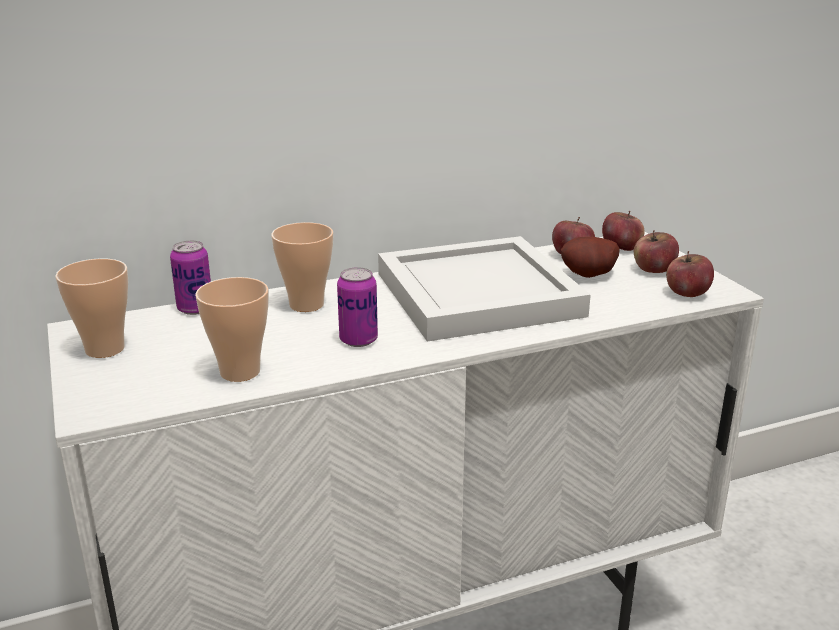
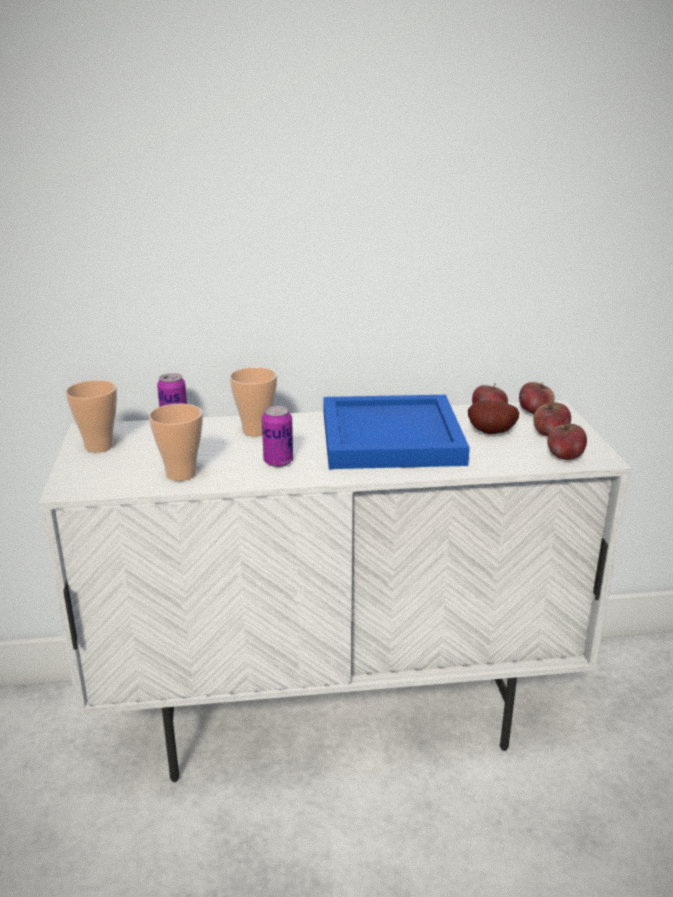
camera: 15 degrees right, 0 degrees up
white tray [378,236,591,342] -> blue tray [323,395,470,469]

